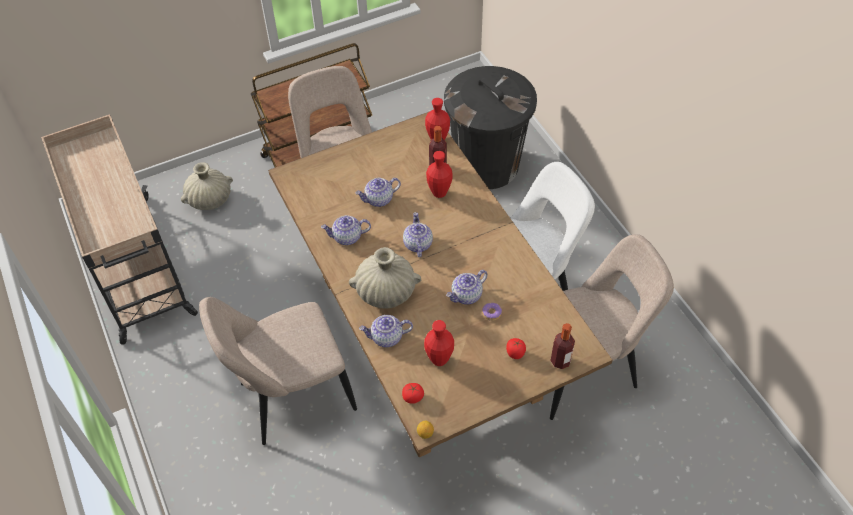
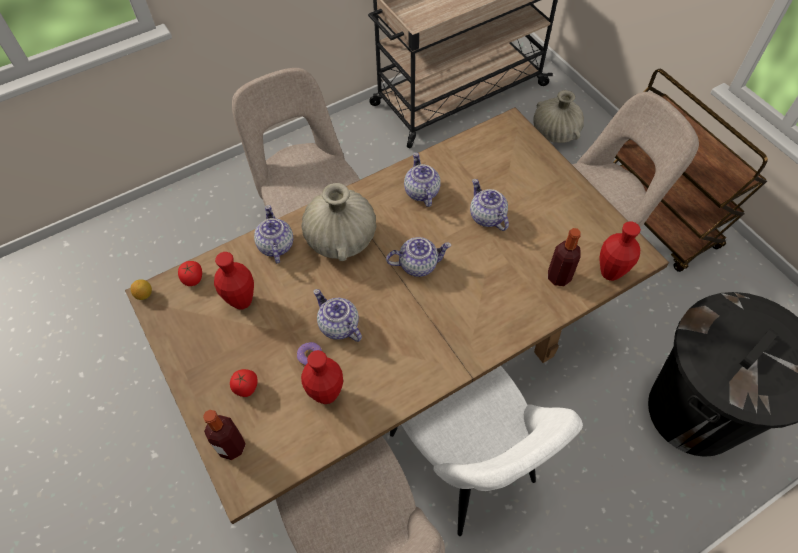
camera: 85 degrees right, 5 degrees up
red vase [426,151,453,198] -> red vase moved to [301,350,343,404]

